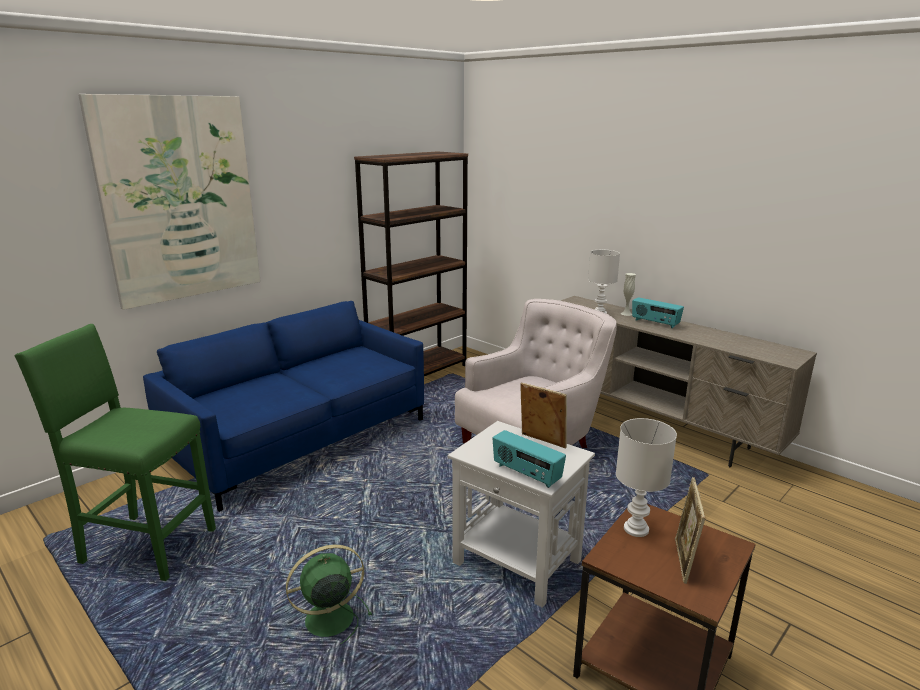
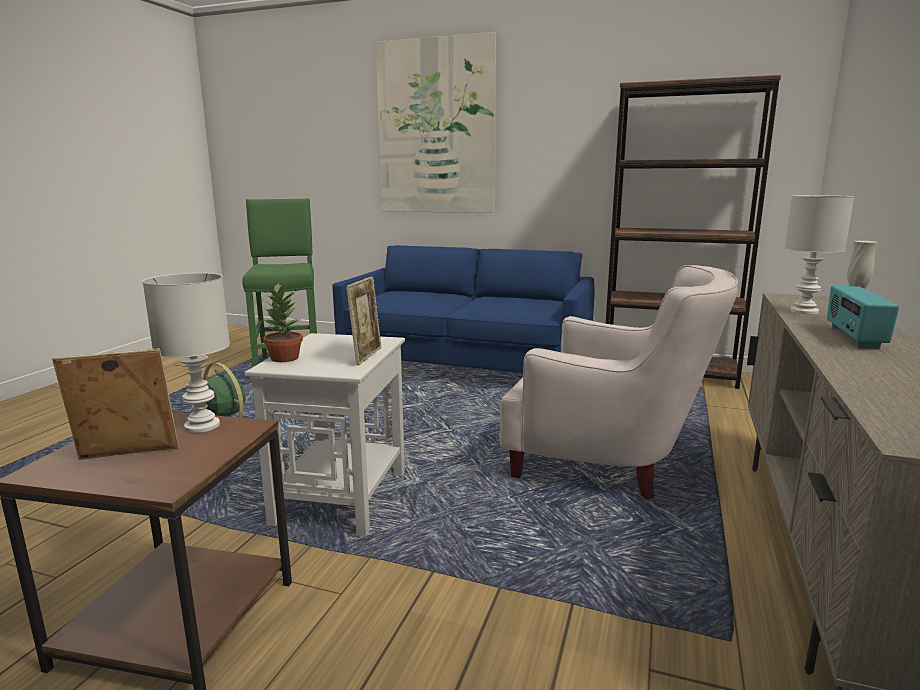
camera: 65 degrees right, 5 degrees down
radio [492,430,566,488] -> potted plant [263,283,303,362]

